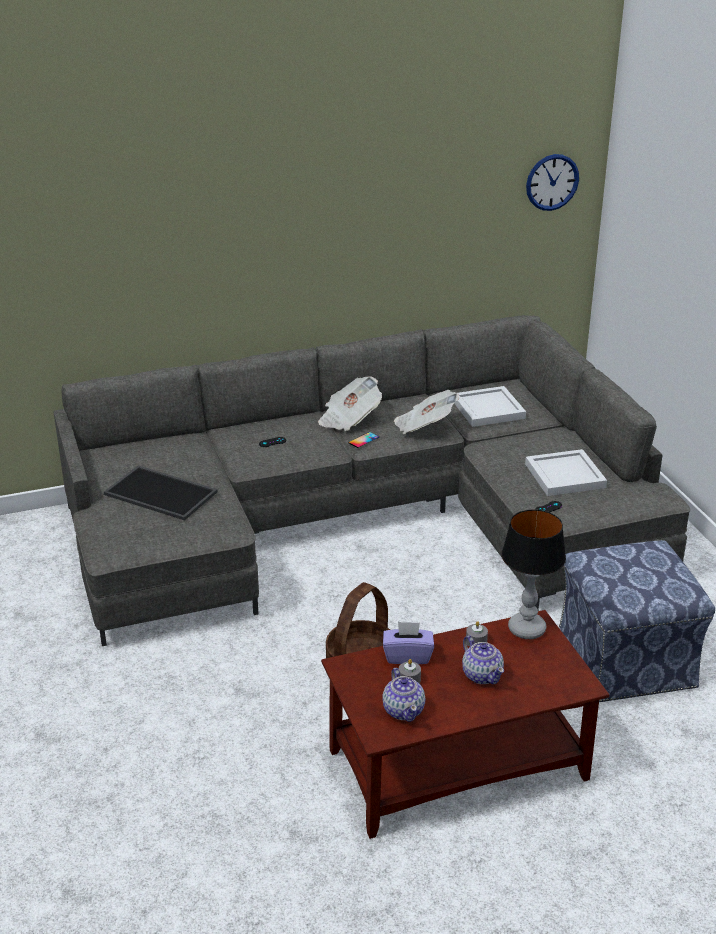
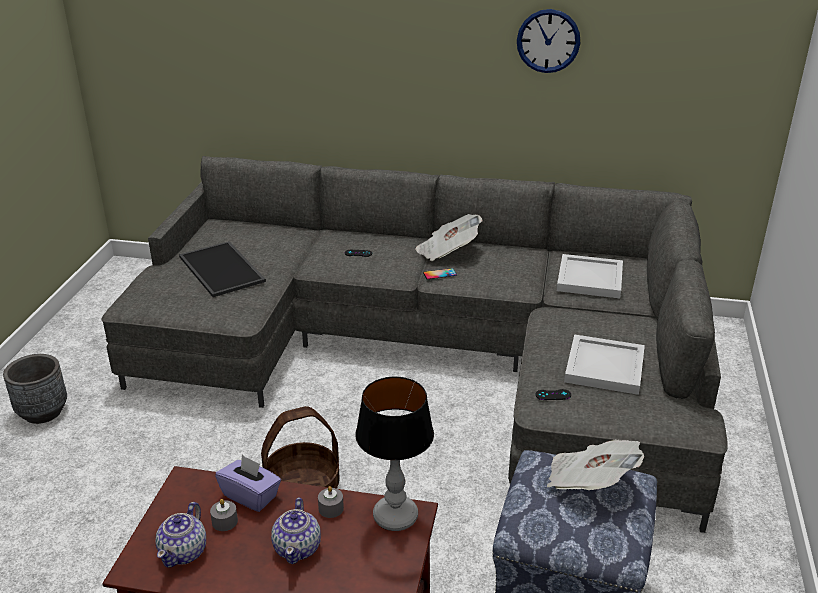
camera: 30 degrees right, 0 degrees up
newspaper [394,390,459,434] -> newspaper moved to [547,440,644,490]
wall clock [526,154,579,211] -> wall clock moved to [517,9,580,73]
none -> grey planter [3,354,67,424]

